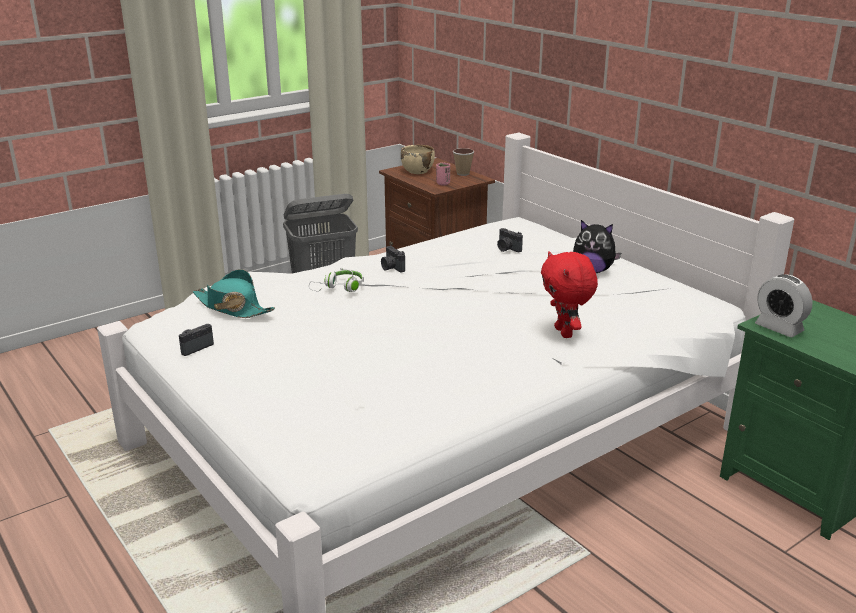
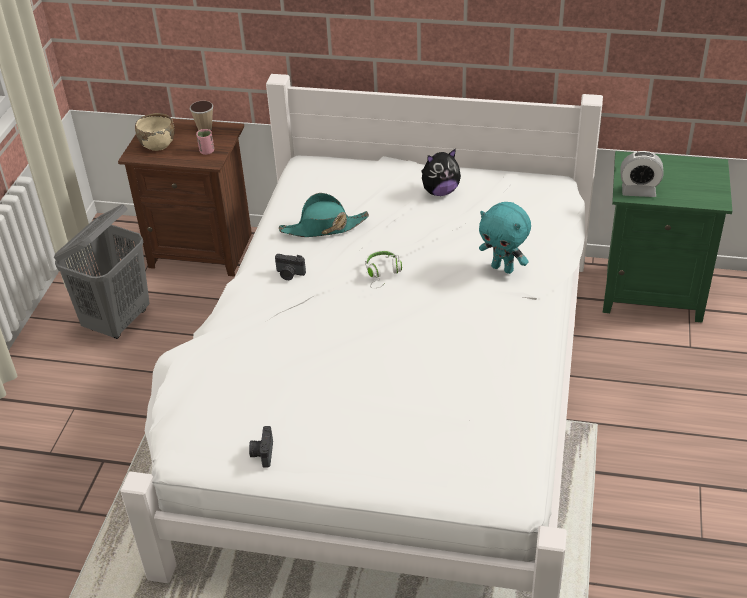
camera: 40 degrees left, 15 degrees up
turquoise hat [193,269,275,318] -> turquoise hat moved to [279,193,369,237]
white headphones [309,267,364,292] -> white headphones moved to [365,250,402,289]
camera [497,228,523,252] -> none
red plush toy [541,251,598,338] -> turquoise plush toy [479,202,531,274]

